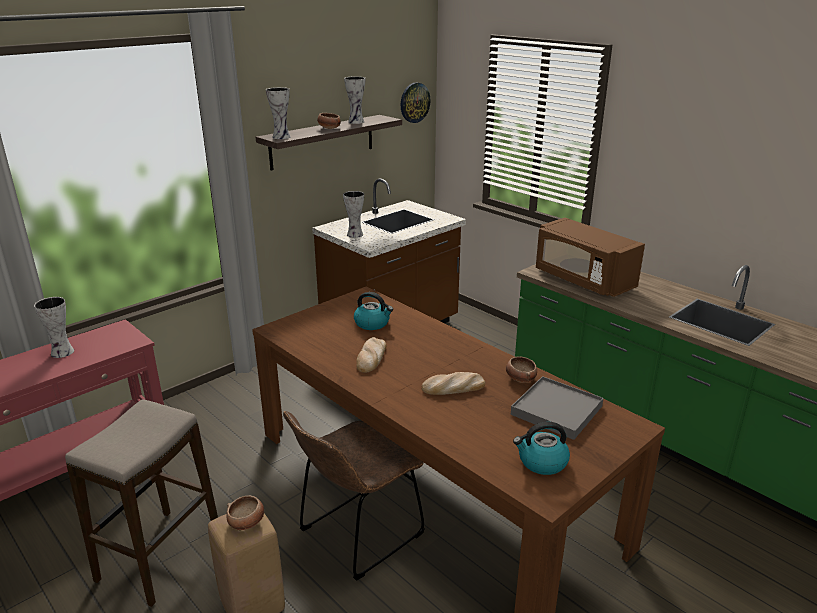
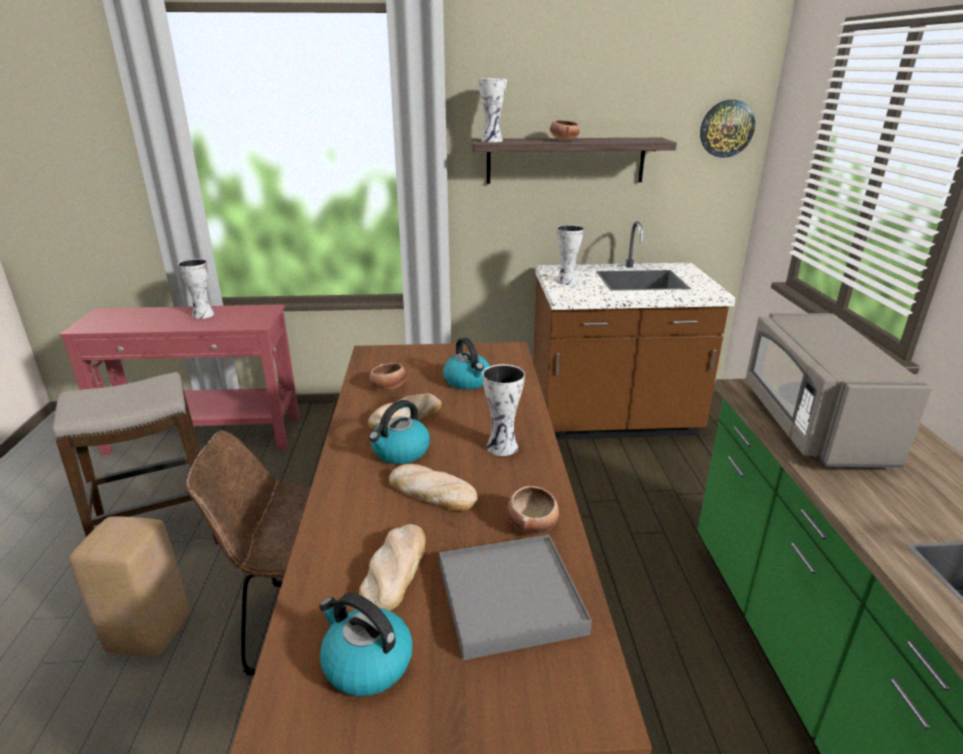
camera: 40 degrees right, 0 degrees up
bowl [226,496,264,530] -> bowl moved to [370,363,407,390]
vase [344,76,365,124] -> vase moved to [482,364,525,456]
brown microwave [536,218,645,297] -> grey microwave [745,313,932,468]
none -> bread [359,524,426,611]
none -> kettle [369,400,430,464]

